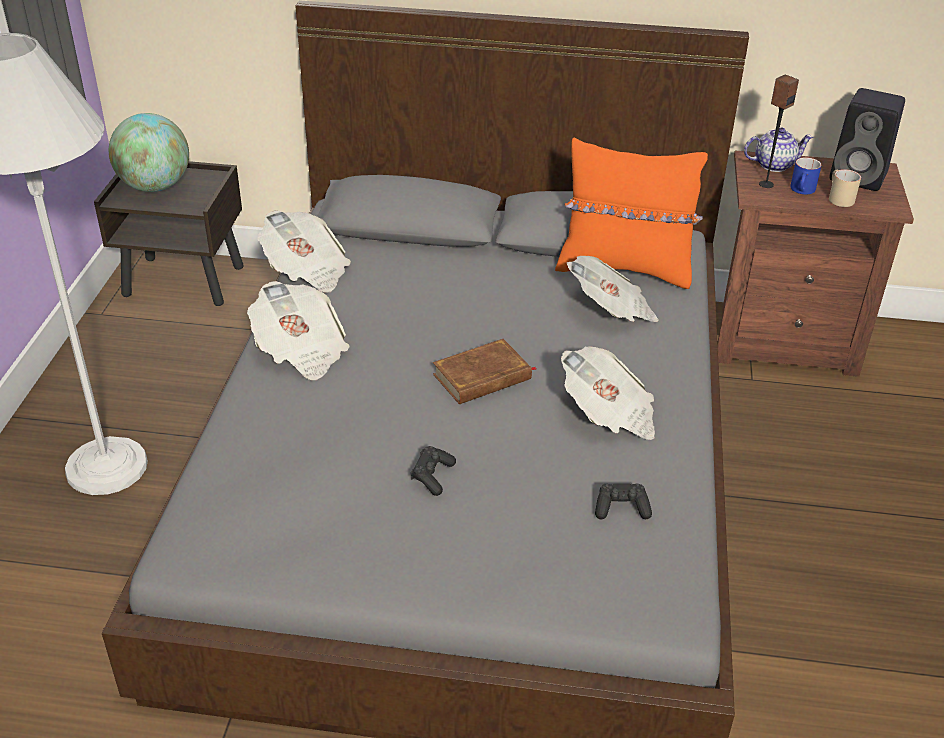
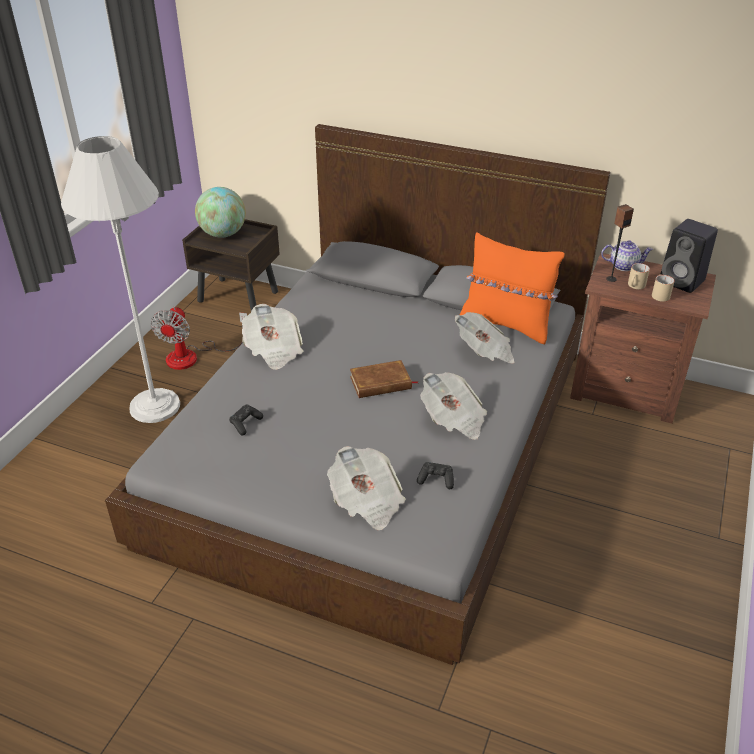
camera: 15 degrees right, 0 degrees up
newspaper [258,210,351,293] -> newspaper moved to [327,446,406,530]
black game controller [410,446,456,496] -> black game controller moved to [229,405,263,435]
blue mug [790,157,822,194] -> beige mug [628,263,650,289]
none -> fan [150,306,247,370]

